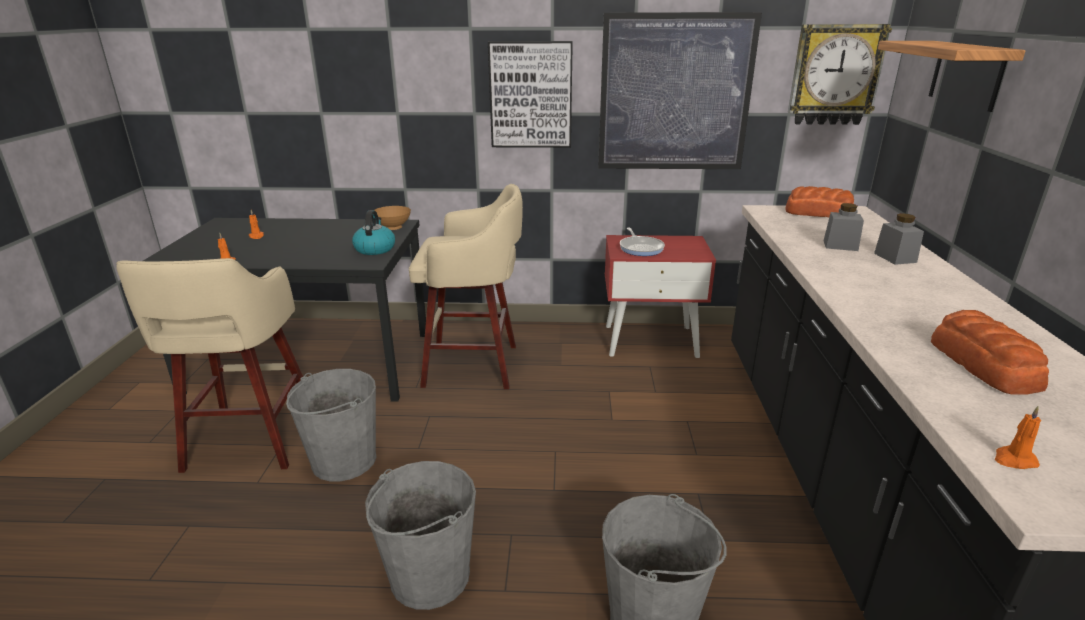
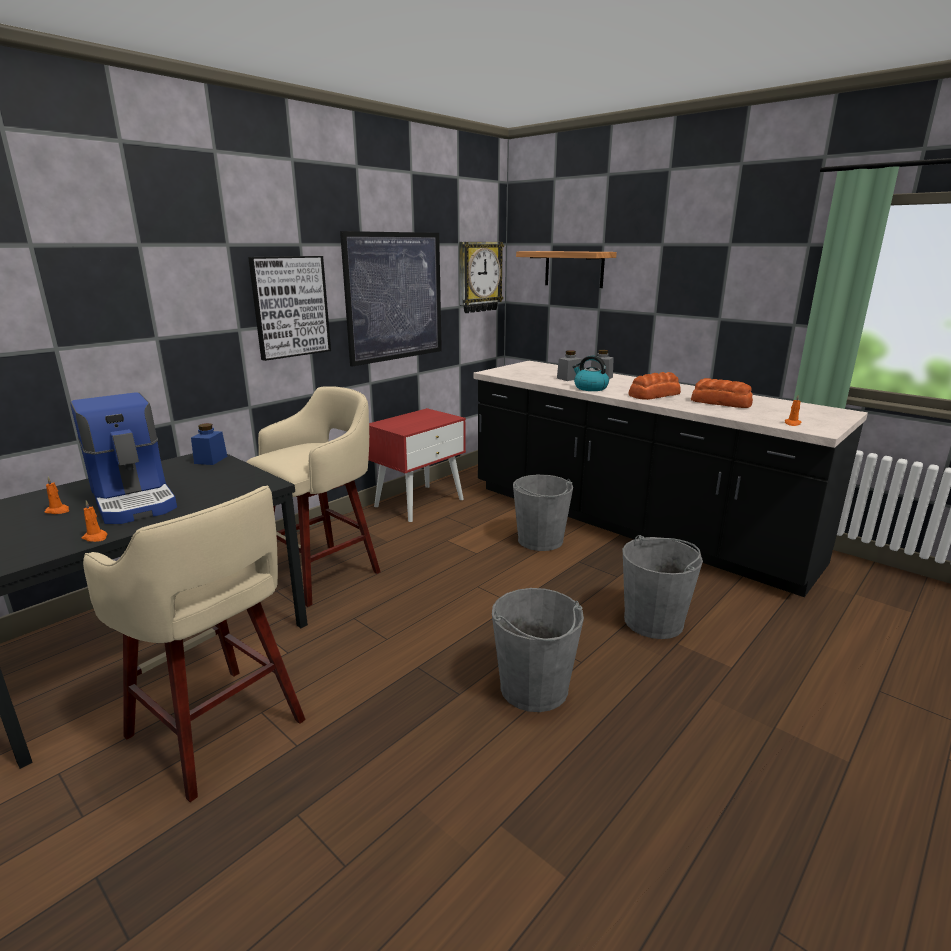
camera: 50 degrees left, 5 degrees down
grey bucket [286,369,376,481] -> grey bucket moved to [513,474,573,551]
kettle [352,210,395,255] -> kettle moved to [573,356,609,391]
brown bowl [375,206,411,230] -> blue jar [191,423,228,465]
frying pan [620,228,665,256] -> none
bread [785,186,854,217] -> bread moved to [629,372,681,400]
none -> coffee machine [70,392,177,524]

